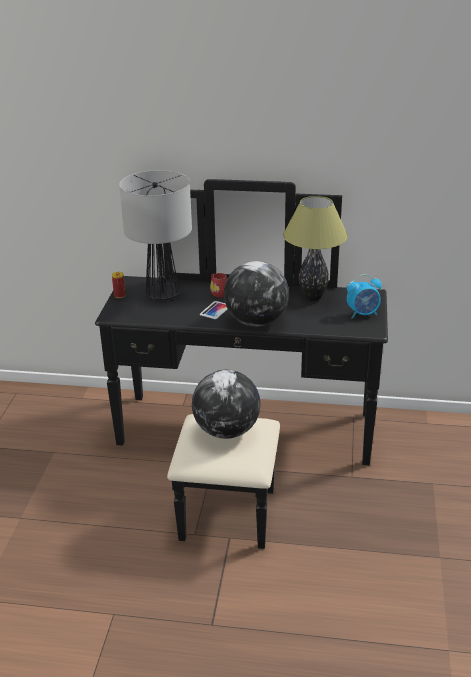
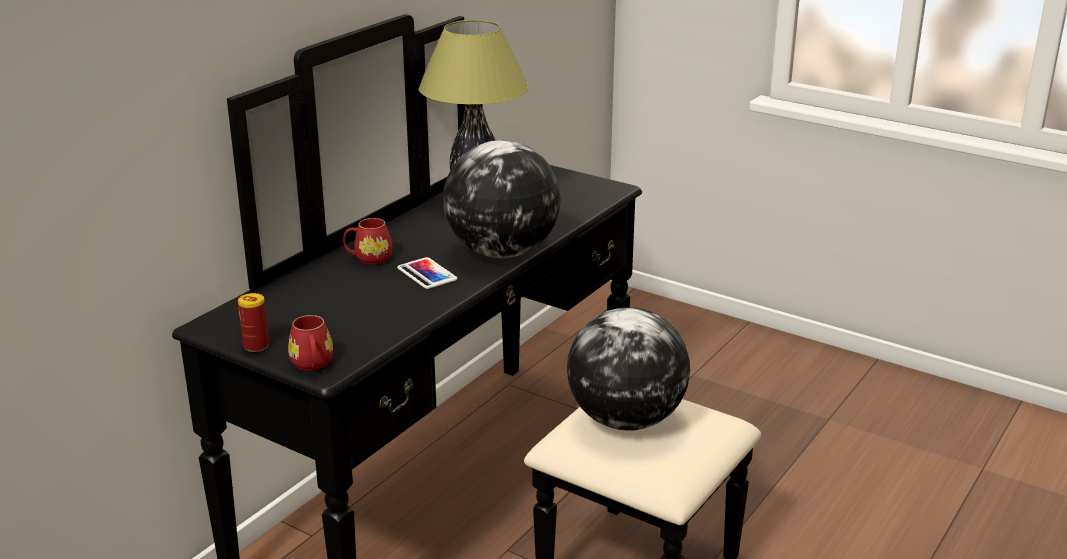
camera: 65 degrees left, 5 degrees down
table lamp [119,170,192,302] -> none
alarm clock [347,274,382,319] -> none
none -> red mug [288,315,333,371]

